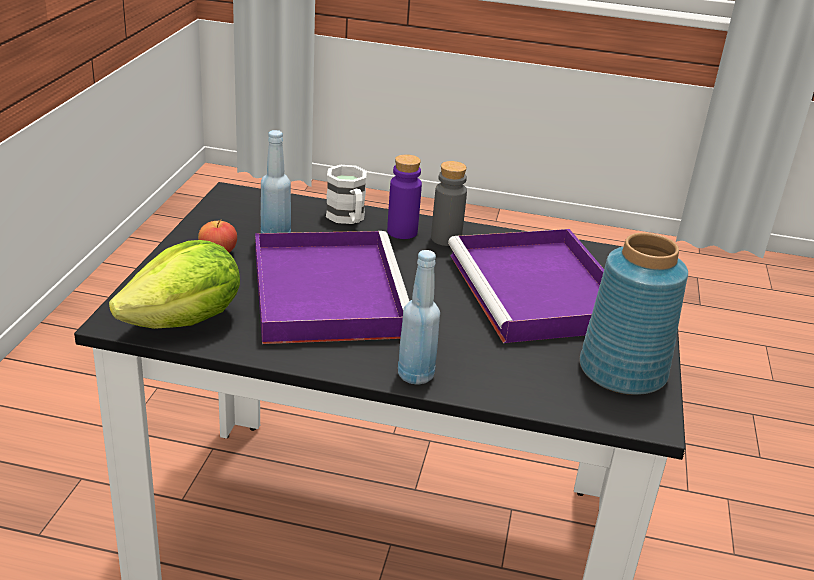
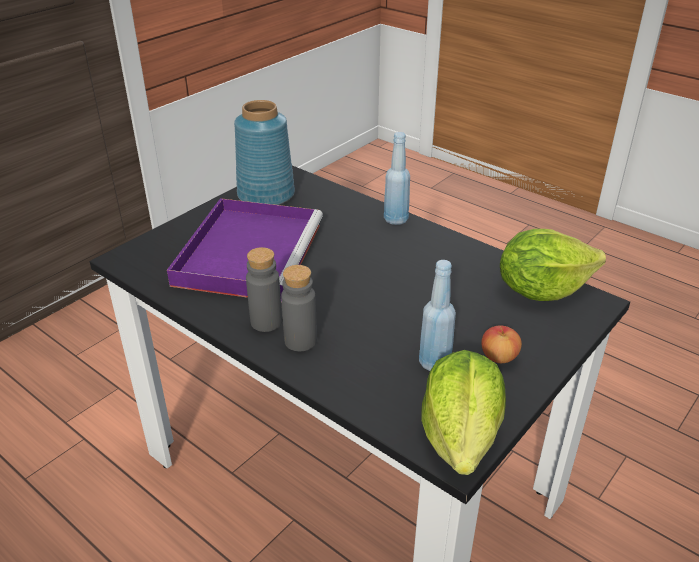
camera: 150 degrees left, 5 degrees up
purple tray [255,231,409,344] -> none
white mug [326,165,367,224] -> none
purple bottle [387,154,422,239] -> grey bottle [281,265,317,351]
none -> lettuce [421,350,506,475]

